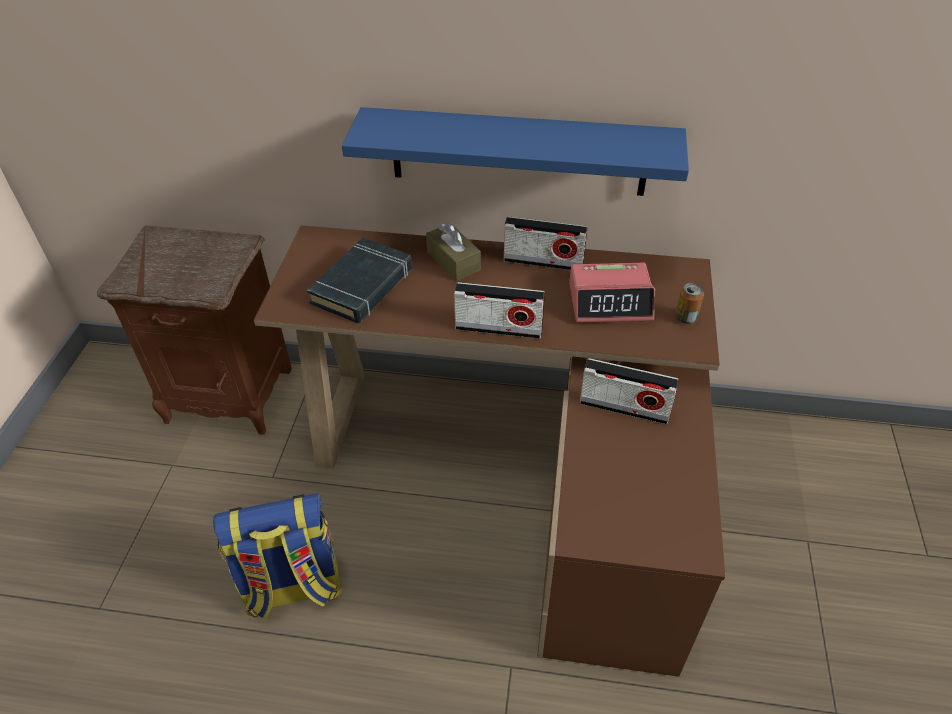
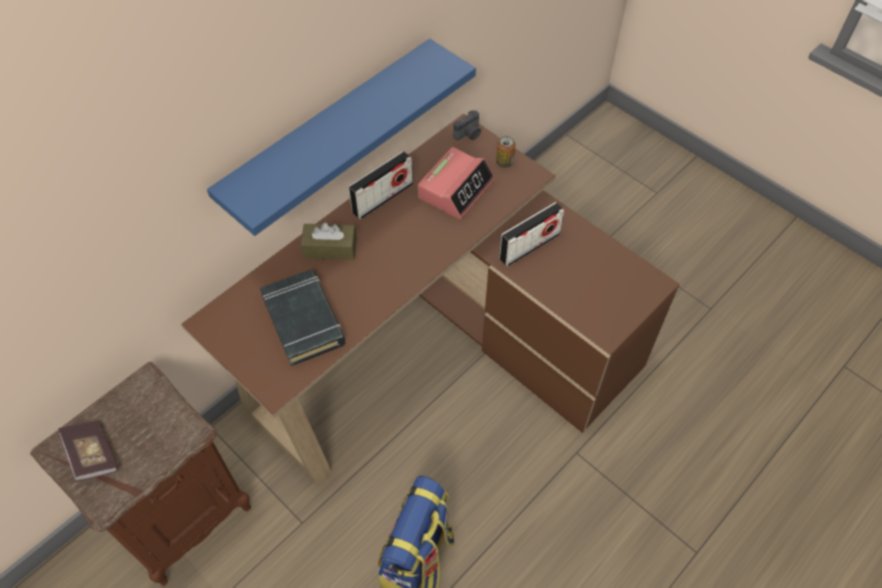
camera: 55 degrees left, 10 degrees up
radio [454,282,545,339] -> none
none -> book [58,421,117,482]
none -> camera [453,110,481,140]

